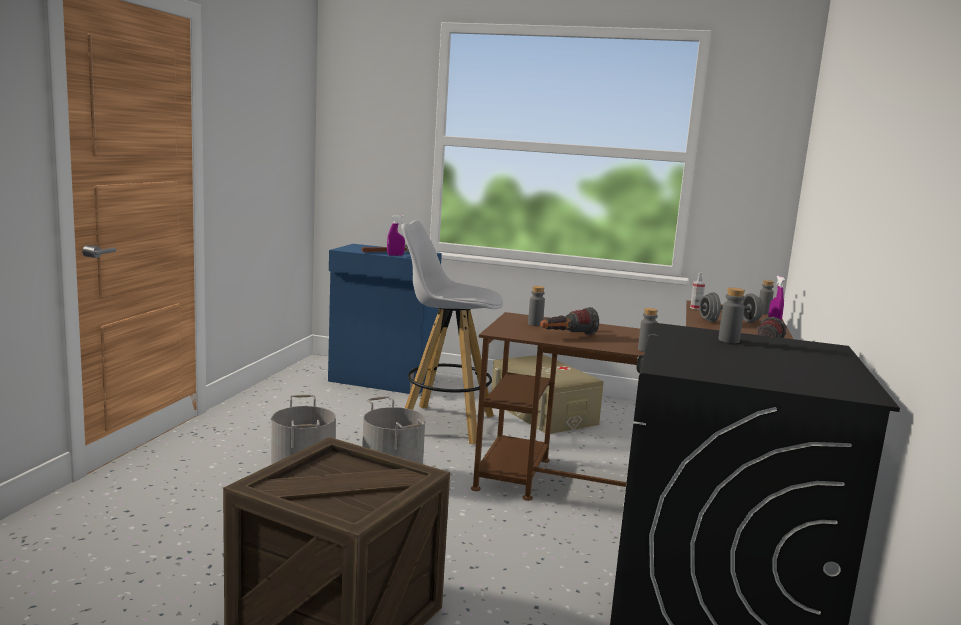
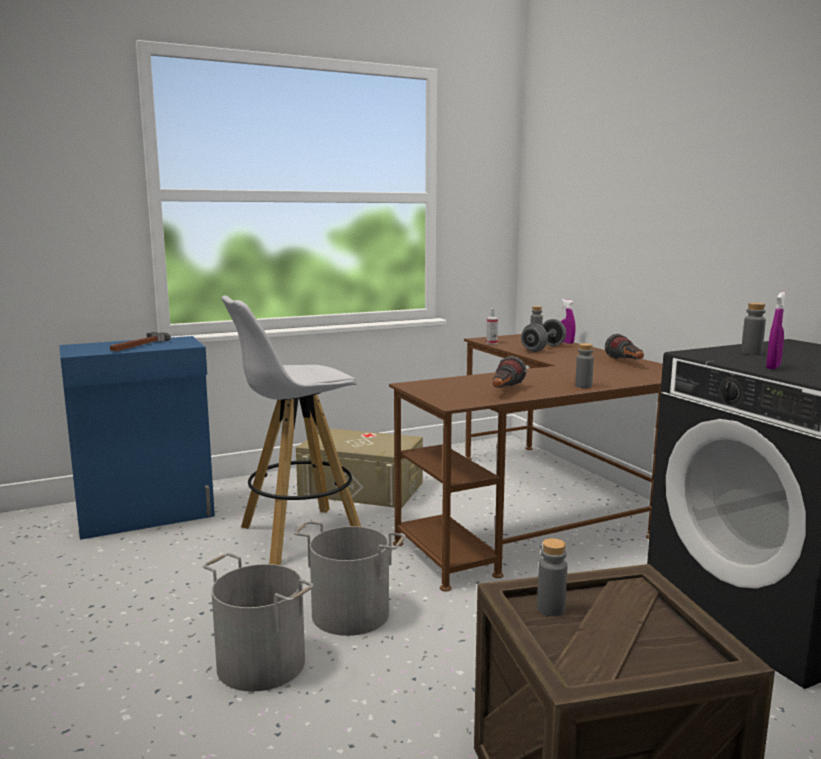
camera: 40 degrees left, 0 degrees up
purple spray bottle [387,215,405,256] -> purple spray bottle moved to [766,292,786,369]
grey bottle [528,286,545,326] -> grey bottle moved to [537,538,567,616]

